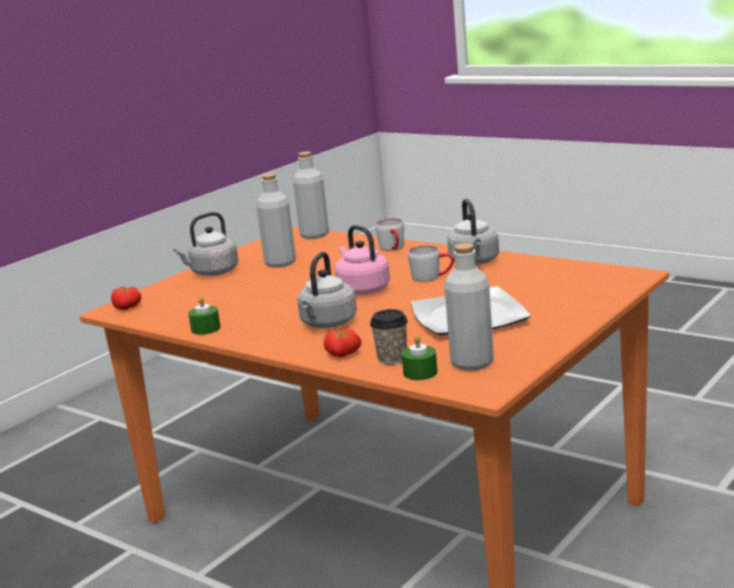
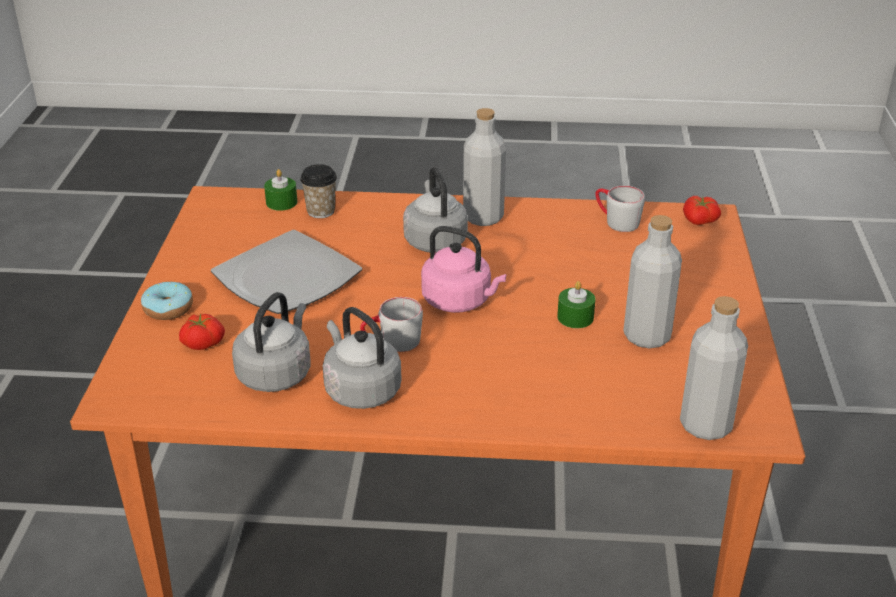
camera: 145 degrees right, 15 degrees up
grey kettle [173,212,238,276] -> grey kettle moved to [232,292,310,392]
green candle [188,296,221,335] -> green candle moved to [557,281,596,328]
tomato [324,328,362,357] -> tomato moved to [179,314,225,350]
grey mug [375,218,404,251] -> grey mug moved to [595,186,645,232]
grey bottle [444,243,494,371] -> grey bottle moved to [463,108,506,226]
none -> donut [141,282,193,320]

